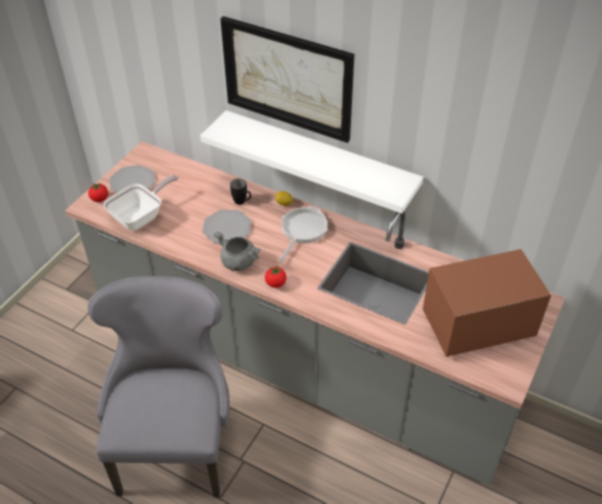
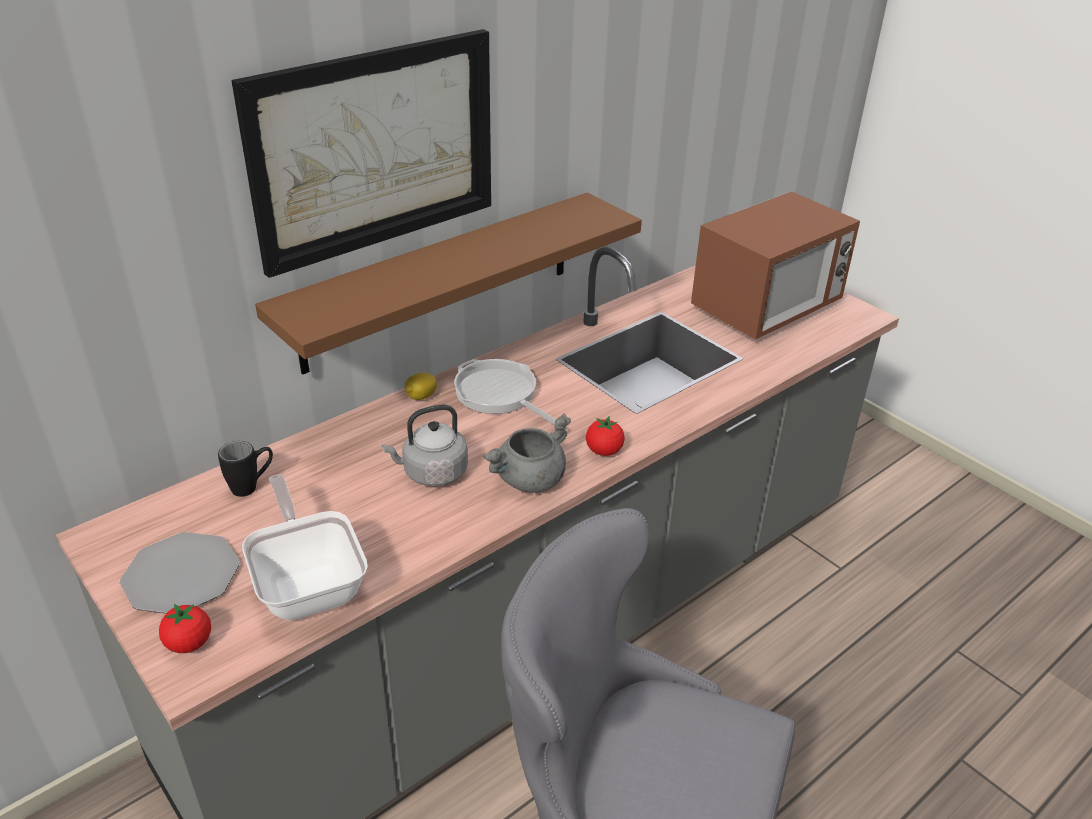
camera: 70 degrees left, 10 degrees down
white shelf [200,110,423,214] -> brown shelf [255,193,642,374]
plate [202,210,251,243] -> grey kettle [382,404,468,486]
black mug [230,179,251,205] -> black mug moved to [218,441,273,497]
microwave [423,249,551,357] -> microwave turned 135 degrees counterclockwise [691,191,860,340]

